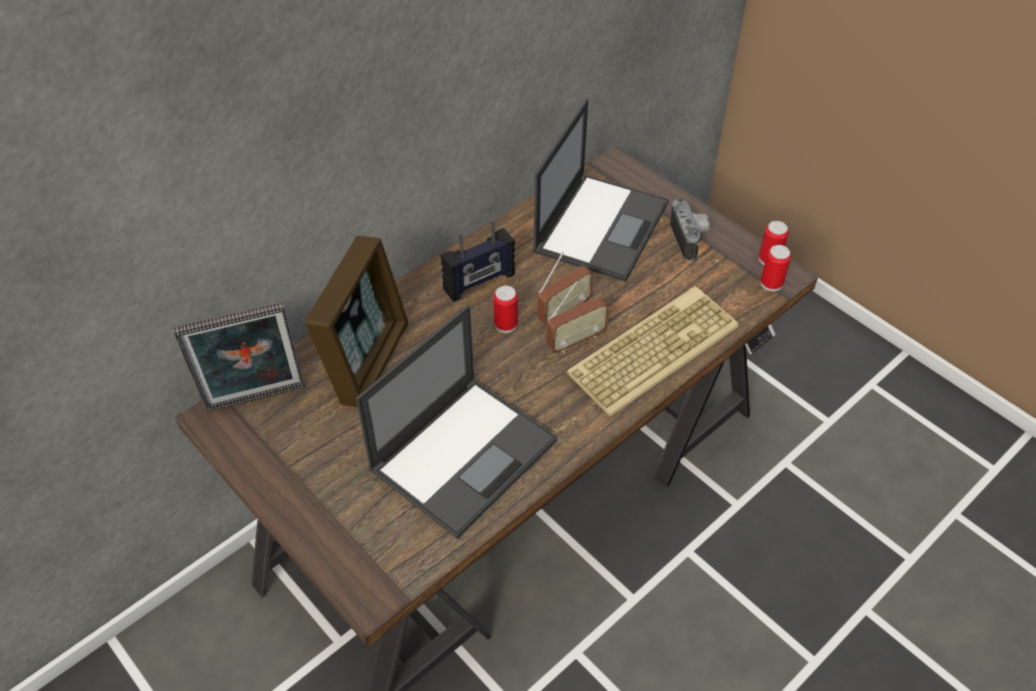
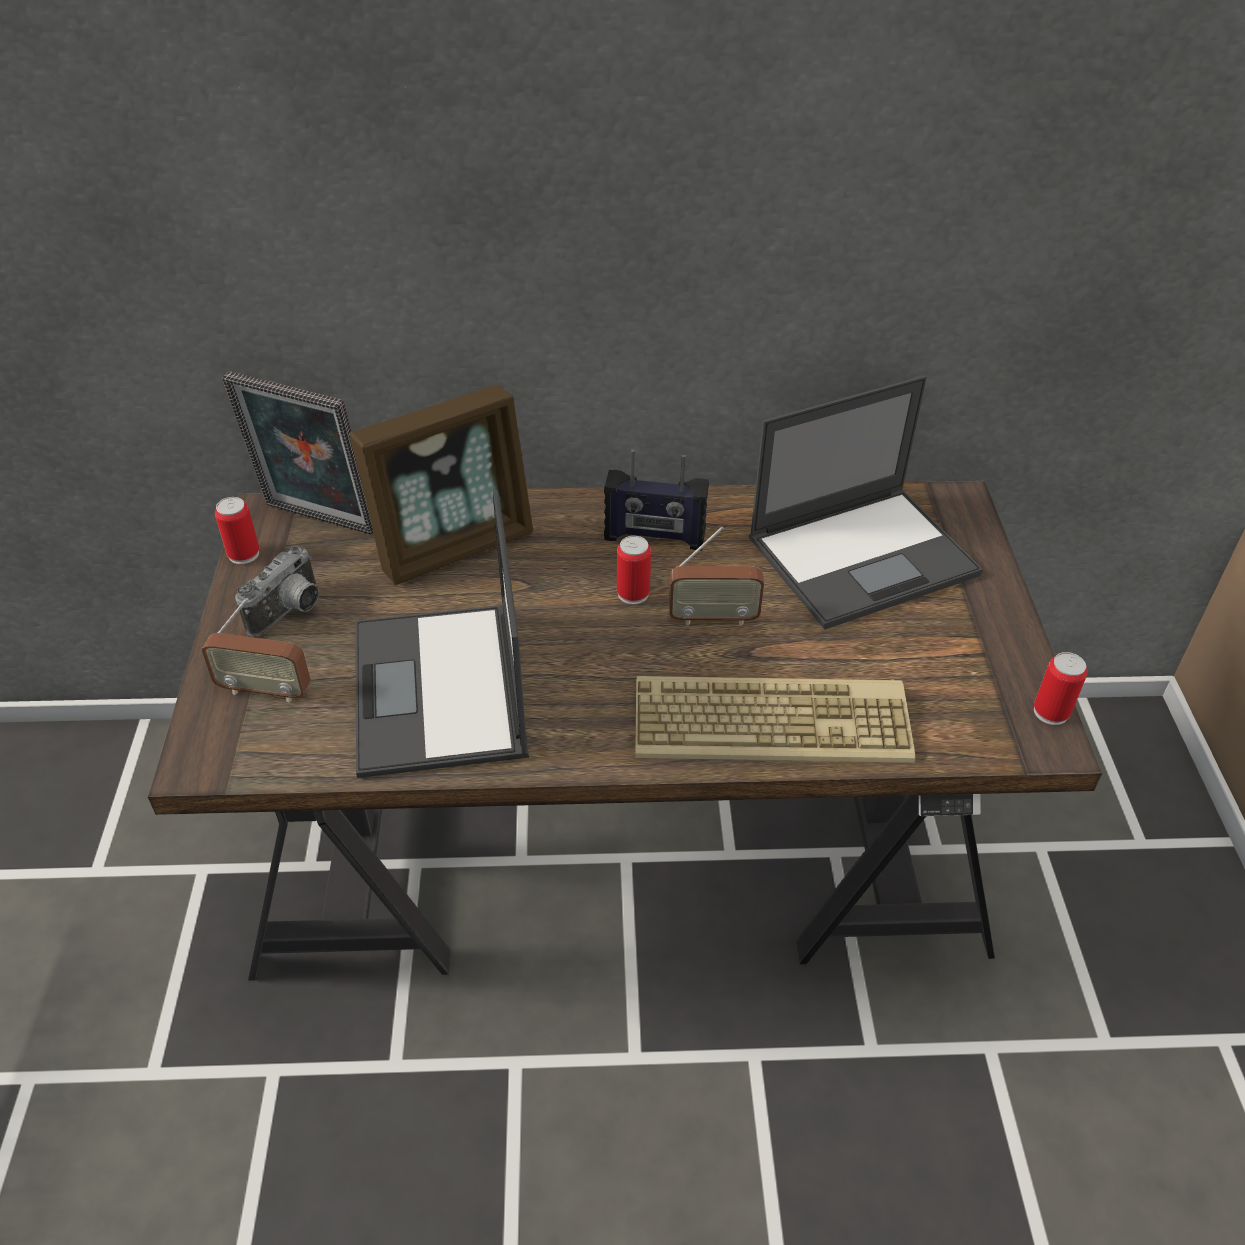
camera: 40 degrees right, 5 degrees down
laptop [356,305,557,539] -> laptop turned 90 degrees clockwise [355,489,529,778]
radio [546,281,609,353] -> radio moved to [202,598,311,703]
camera [670,199,709,261] -> camera moved to [235,546,319,636]
can [761,245,791,291] -> can moved to [215,497,259,564]

